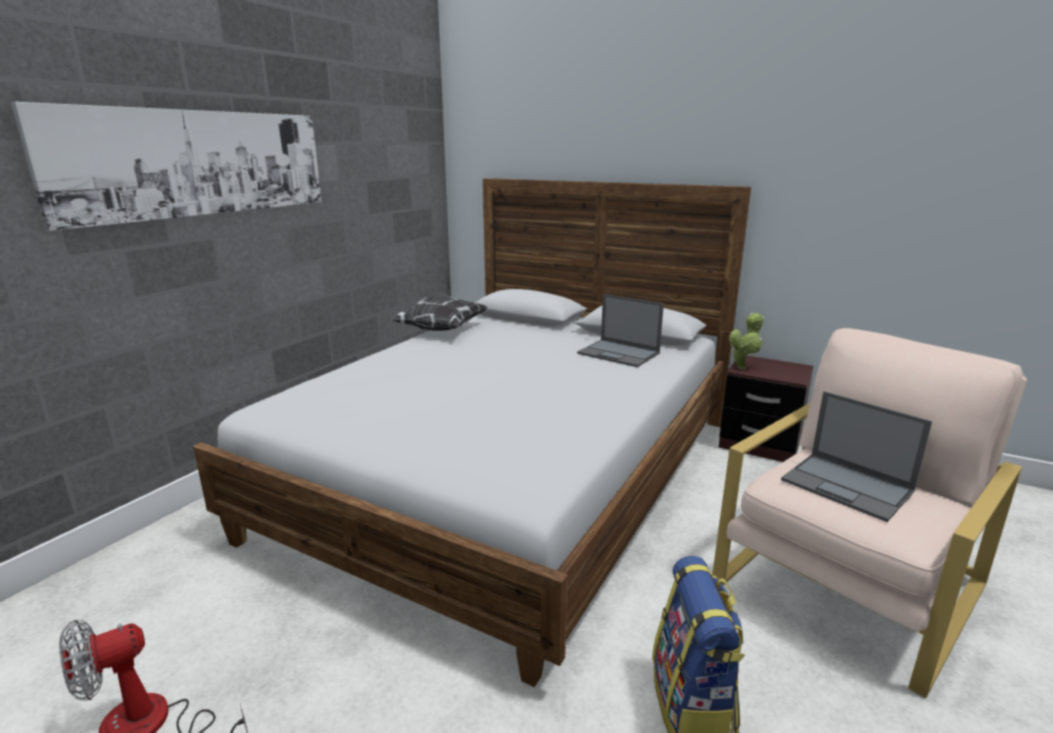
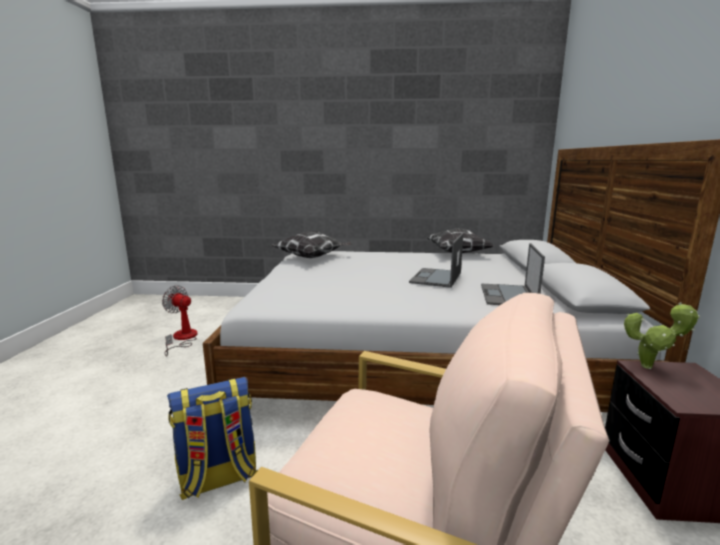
camera: 65 degrees right, 5 degrees down
picture [11,102,322,231] -> none
laptop [781,391,932,522] -> laptop moved to [409,233,463,288]
none -> pillow [271,231,351,258]

